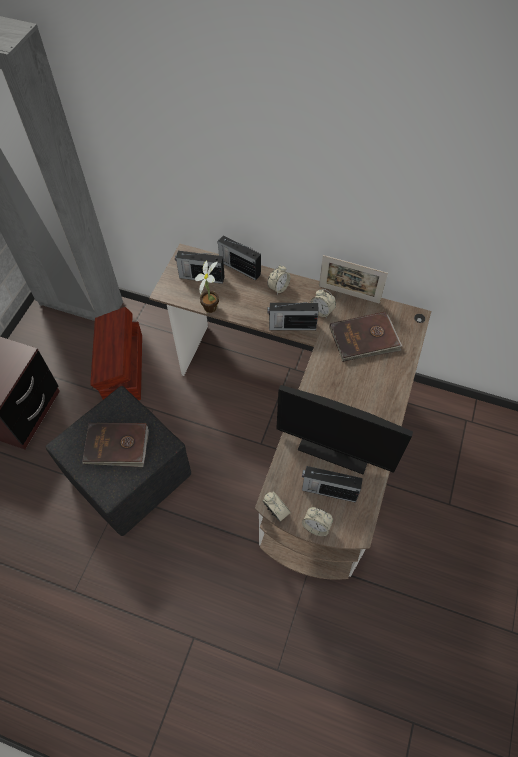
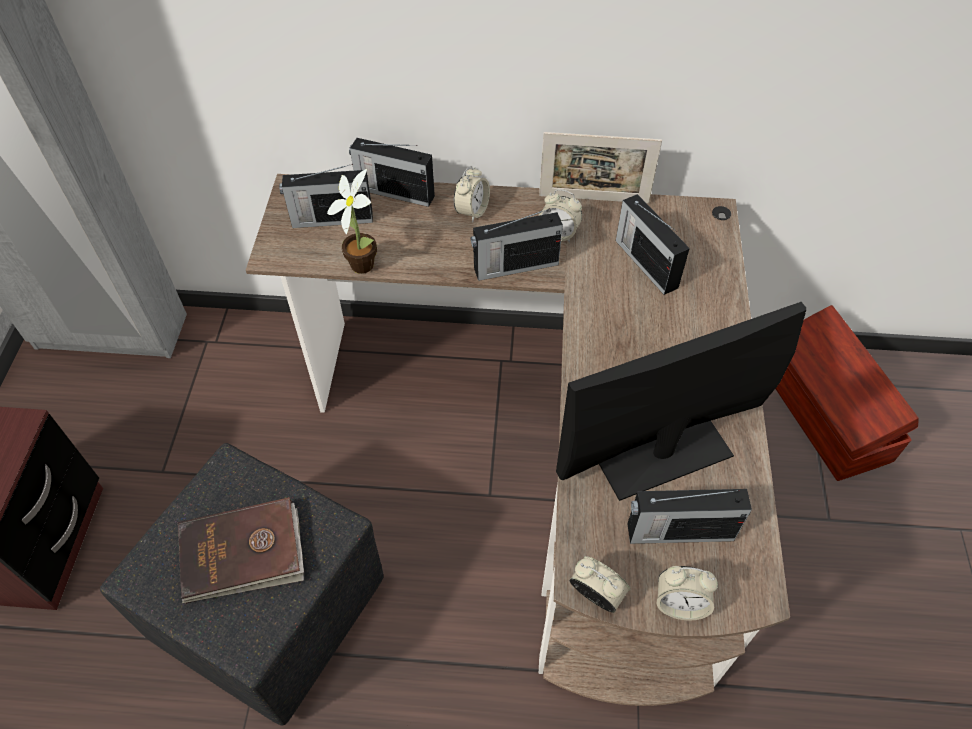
camera: 15 degrees left, 5 degrees down
brown storage box [90,307,142,400] -> brown storage box moved to [775,305,919,481]
monitor [276,385,413,475] -> monitor turned 150 degrees clockwise [556,302,806,501]
brown book [329,312,402,362] -> radio [616,194,690,295]

